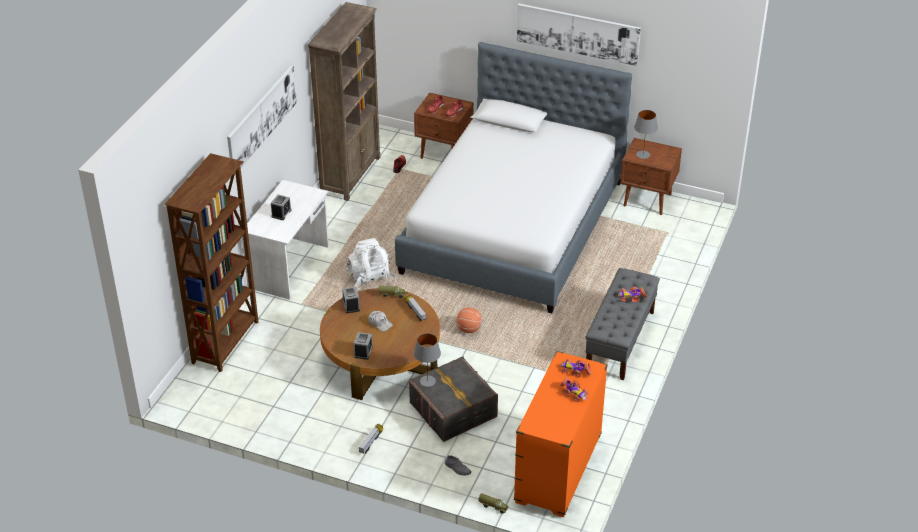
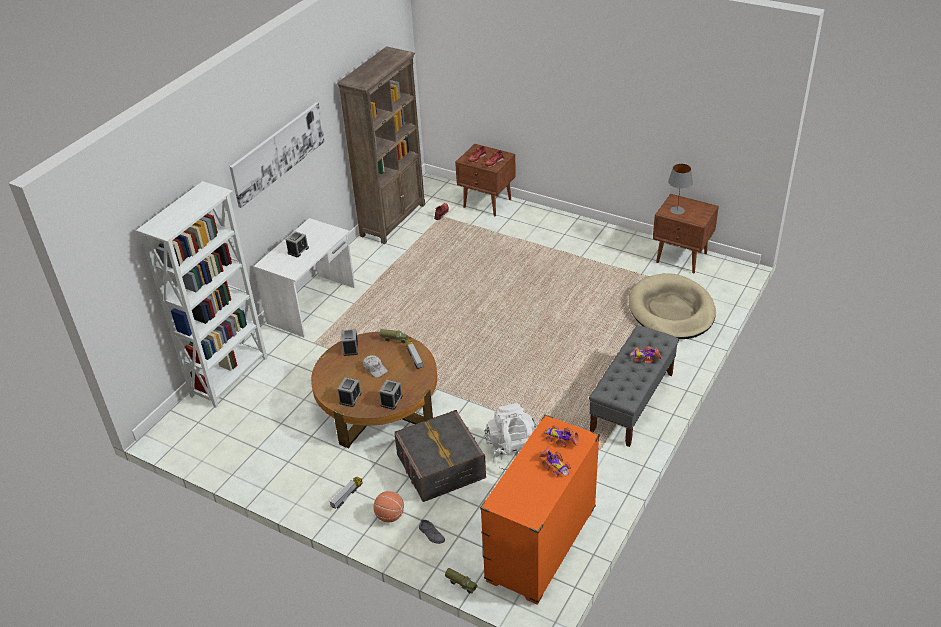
camera: 10 degrees right, 0 degrees up
brown bookcase [164,153,258,372] -> white bookcase [136,181,267,408]
white backpack [346,238,397,292] -> white backpack moved to [485,403,536,471]
bed [395,42,632,313] -> none
grey table lamp [414,333,441,387] -> none
basketball [456,307,482,333] -> basketball moved to [373,491,404,522]
picture [517,4,641,66] -> none
none -> alarm clock [379,380,403,410]
none -> beige dog bed [629,273,716,339]

